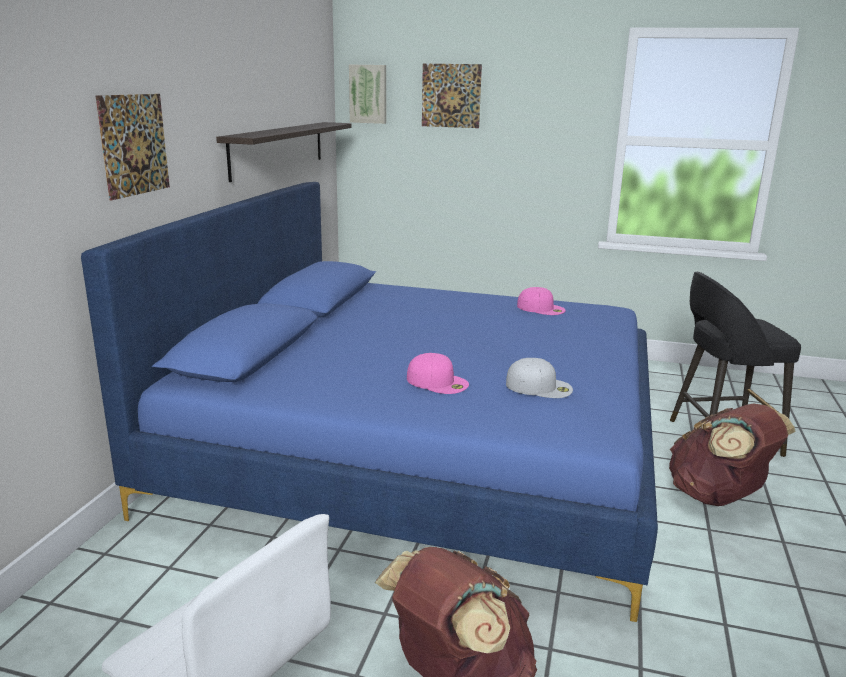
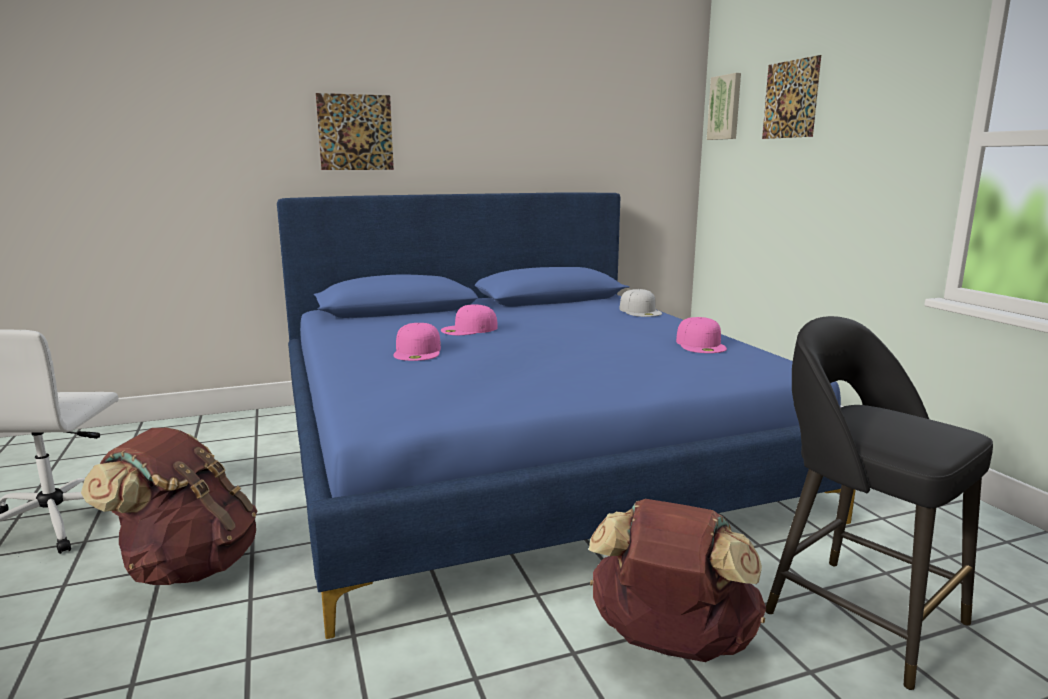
camera: 55 degrees right, 5 degrees down
shelf [216,122,352,182] -> none
white cap [506,358,573,398] -> white cap moved to [620,289,662,317]
none -> pink cap [441,304,498,335]

